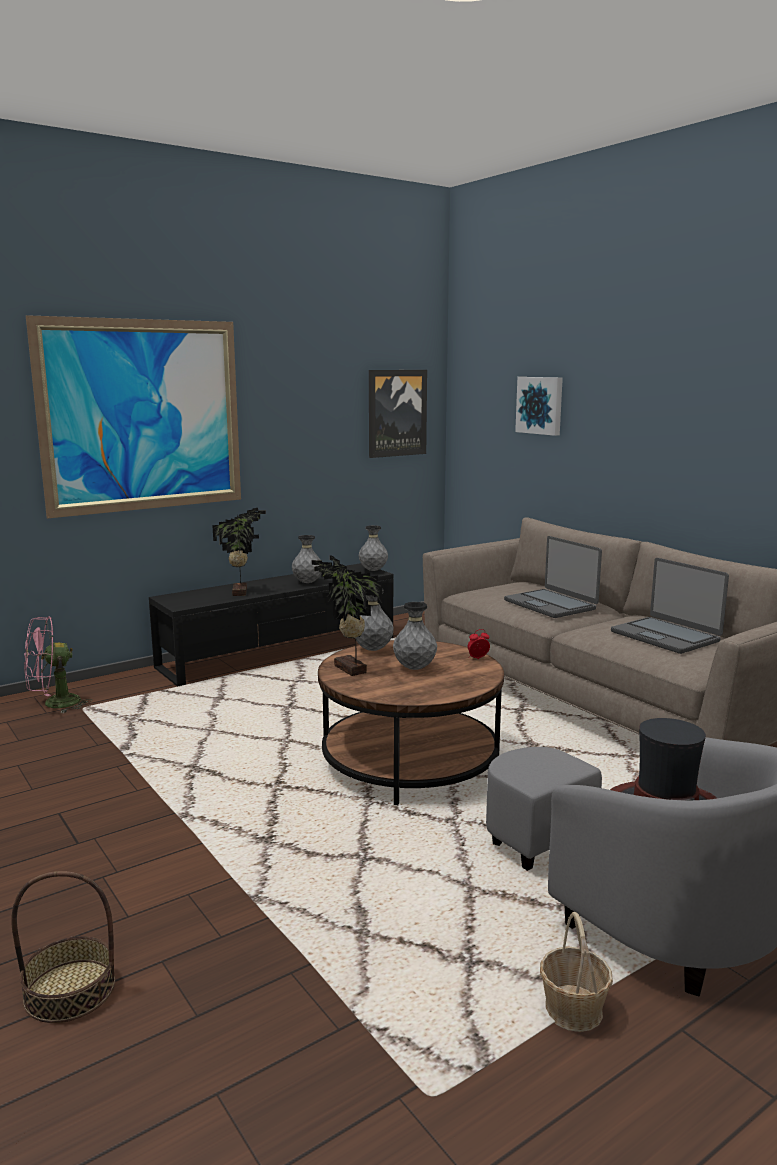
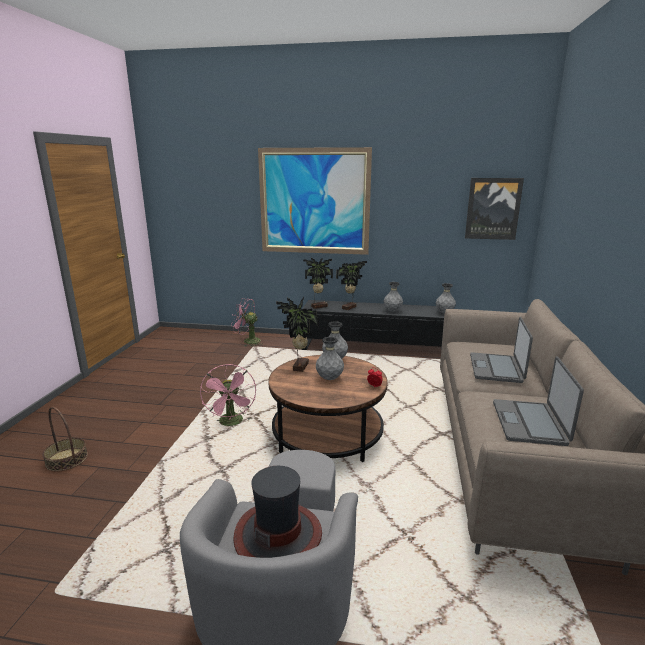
camera: 45 degrees right, 5 degrees up
picture [515,377,563,436] -> none
basket [540,912,613,1032] -> none
none -> pink fan [200,364,256,426]
none -> potted plant [303,257,333,309]

